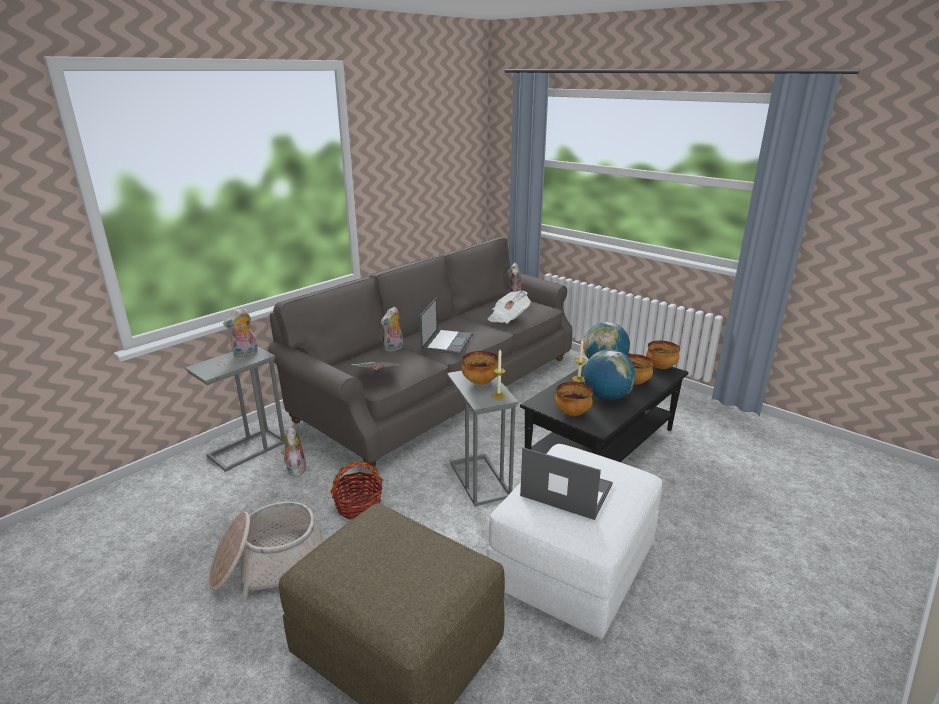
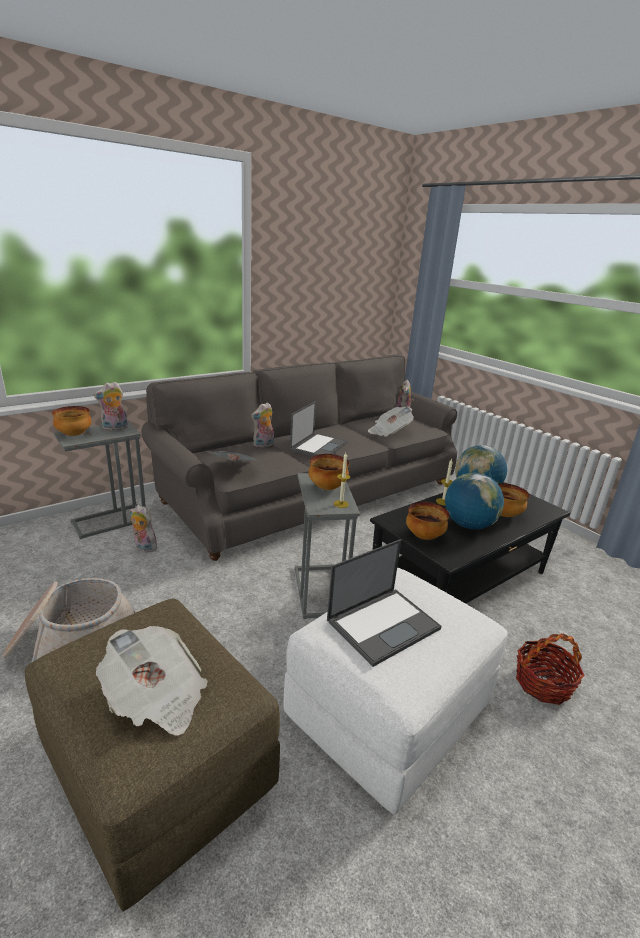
camera: 10 degrees right, 0 degrees up
plush toy [281,426,306,477] -> plush toy turned 60 degrees counterclockwise [130,505,158,553]
basket [330,461,383,519] -> basket moved to [516,633,585,705]
laptop [520,448,613,520] -> laptop turned 105 degrees clockwise [327,539,442,667]
bowl [646,341,680,369] -> bowl moved to [52,406,91,436]
none -> newspaper [96,626,208,736]

